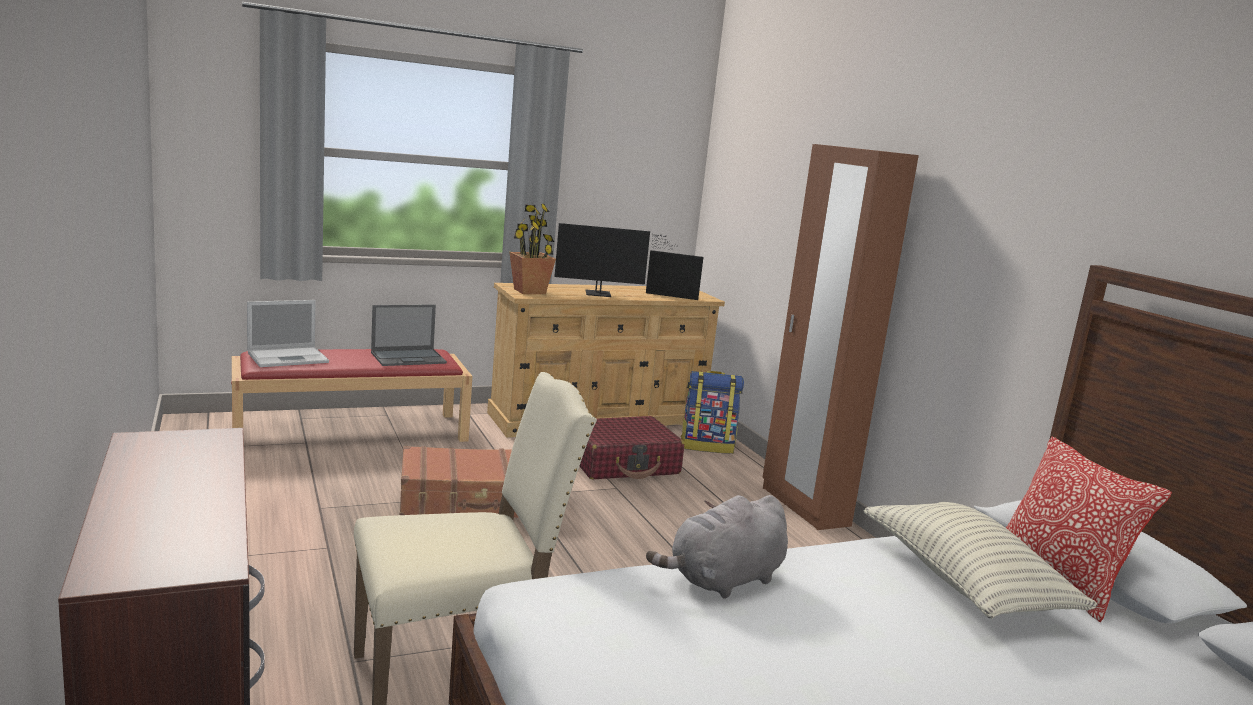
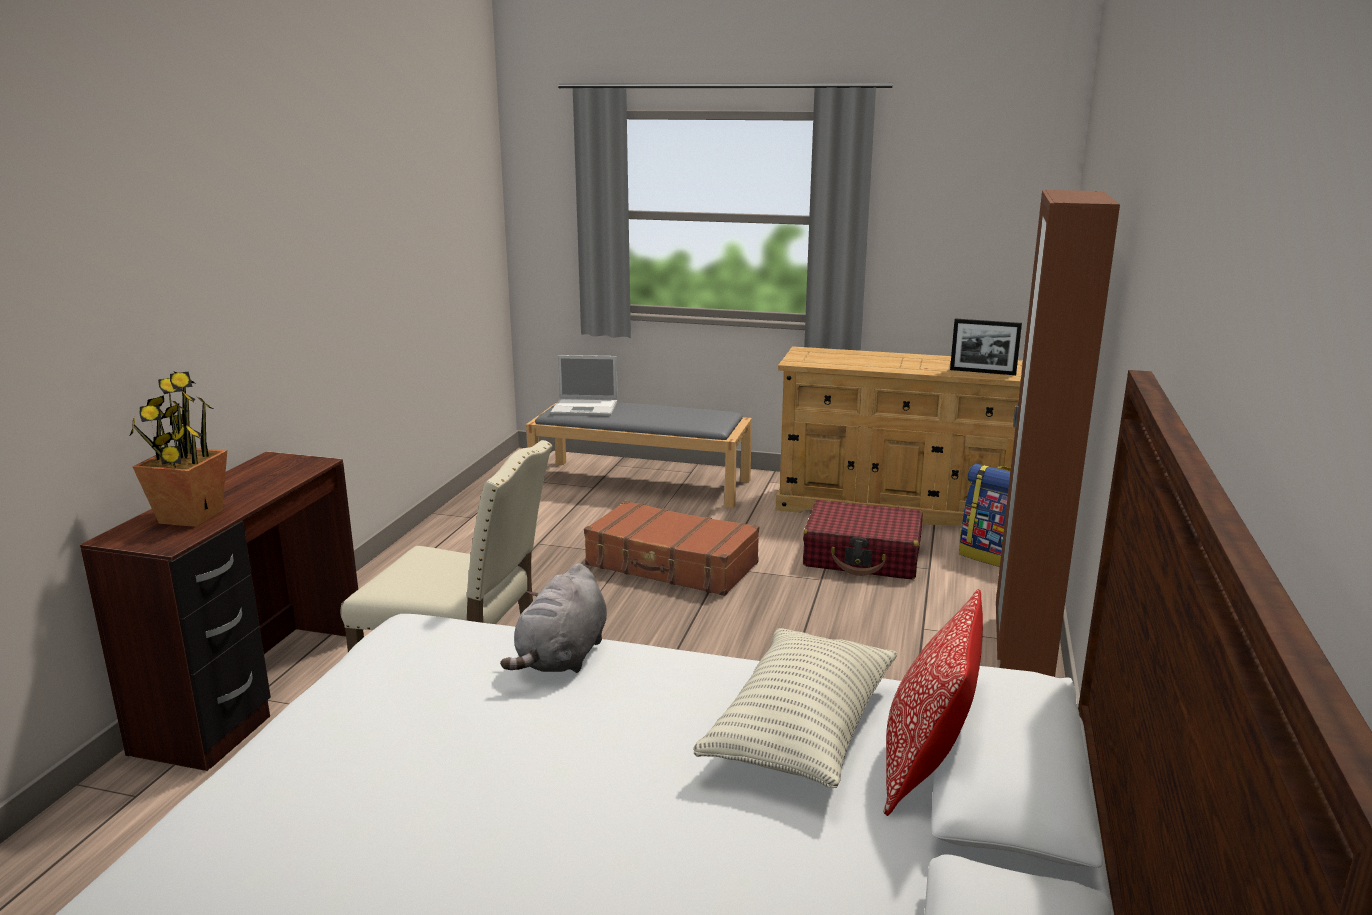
camera: 40 degrees right, 5 degrees up
red bench [231,349,472,442] -> grey bench [526,402,752,508]
laptop [371,304,447,366] -> none
potted plant [509,204,556,294] -> potted plant moved to [130,371,227,527]
monitor [554,223,670,297] -> none
picture frame [646,250,704,300] -> picture frame turned 150 degrees clockwise [950,318,1022,375]
grey plush toy [646,495,788,599] -> grey plush toy turned 75 degrees counterclockwise [500,563,607,673]

